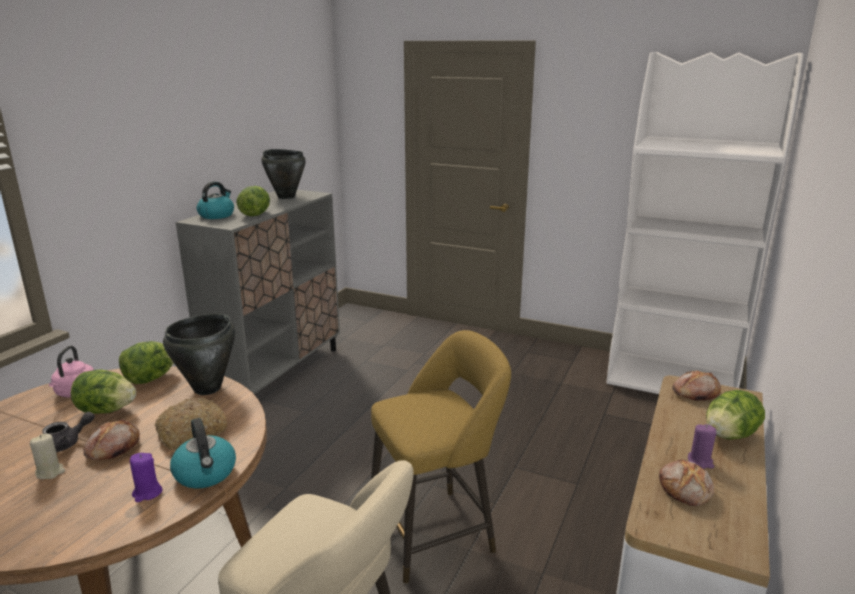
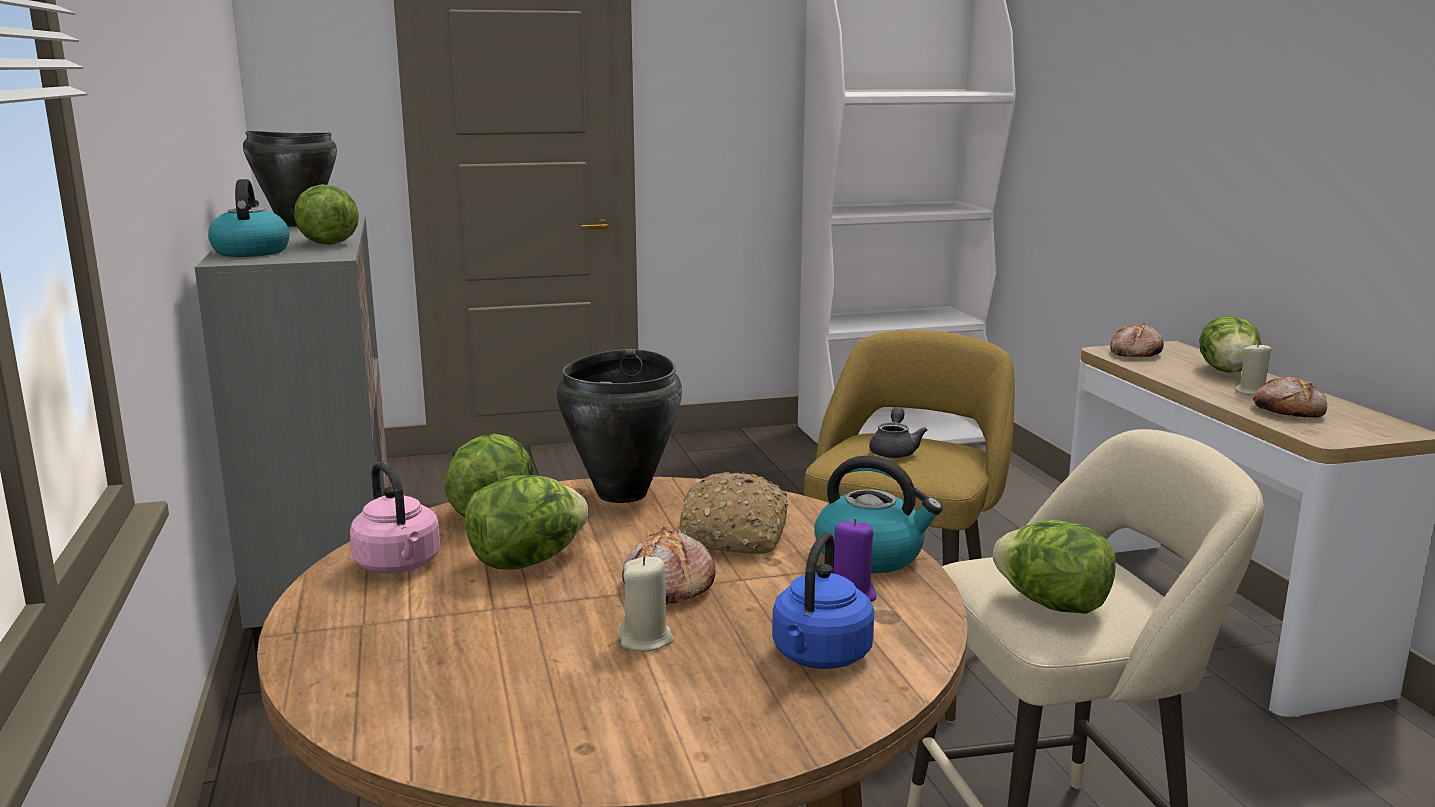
camera: 40 degrees left, 5 degrees down
grey teapot [42,412,95,452] -> grey teapot moved to [869,407,927,458]
purple candle [688,424,716,469] -> beige candle [1235,342,1271,395]
none -> blue kettle [772,532,874,669]
none -> lettuce [993,520,1116,614]

